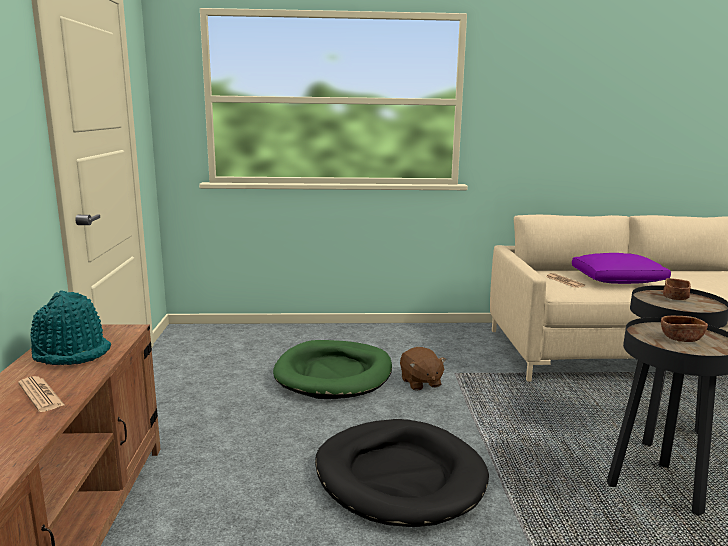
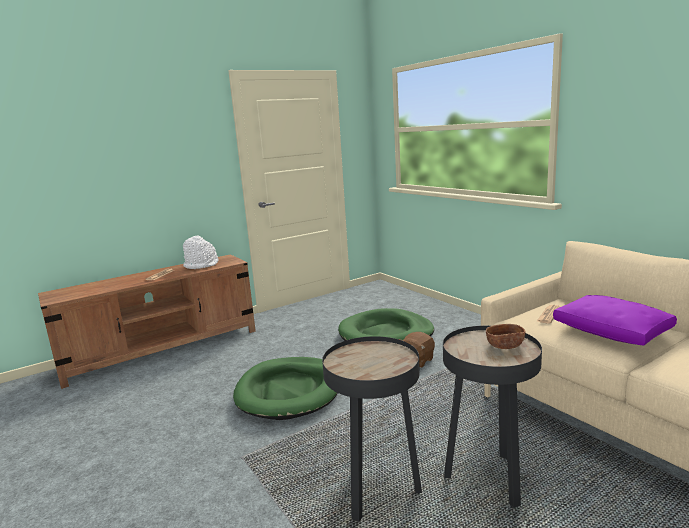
camera: 60 degrees right, 0 degrees up
turquoise hat [31,290,111,365] -> white hat [183,235,218,269]
black dog bed [315,419,489,527] -> green dog bed [233,357,338,420]
brown bowl [661,316,708,342] -> none

